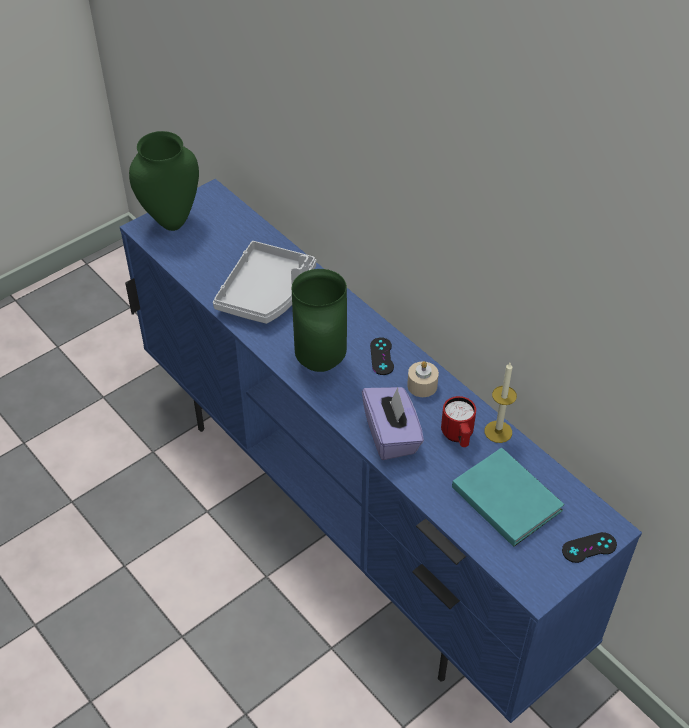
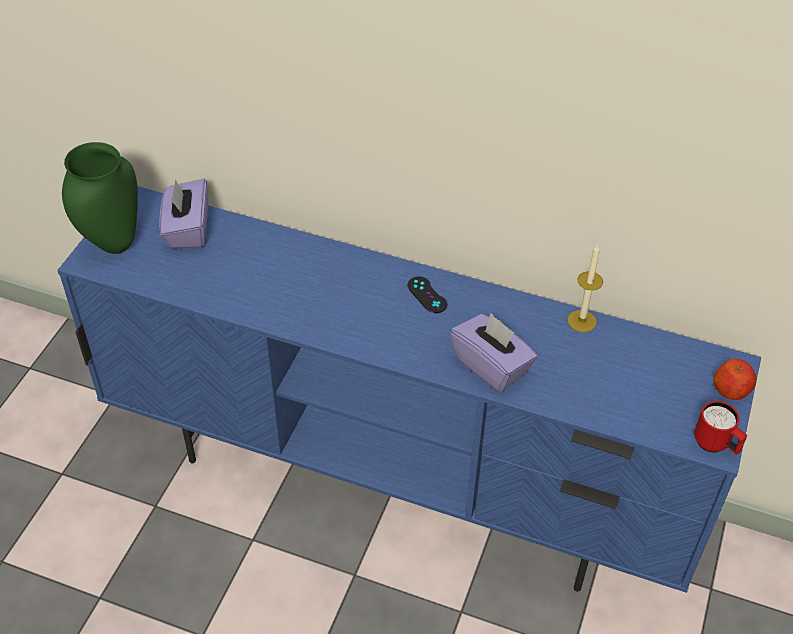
camera: 30 degrees left, 0 degrees up
grey tray [213,241,316,324] -> none
green vase [292,269,347,372] -> none
beige candle [407,361,439,397] -> none
red mug [441,396,476,447] -> red mug moved to [694,401,747,454]
turquoise book [452,448,565,547] -> none
black game controller [562,532,617,563] -> apple [713,359,756,400]
none -> purple tissue box [159,179,208,249]

